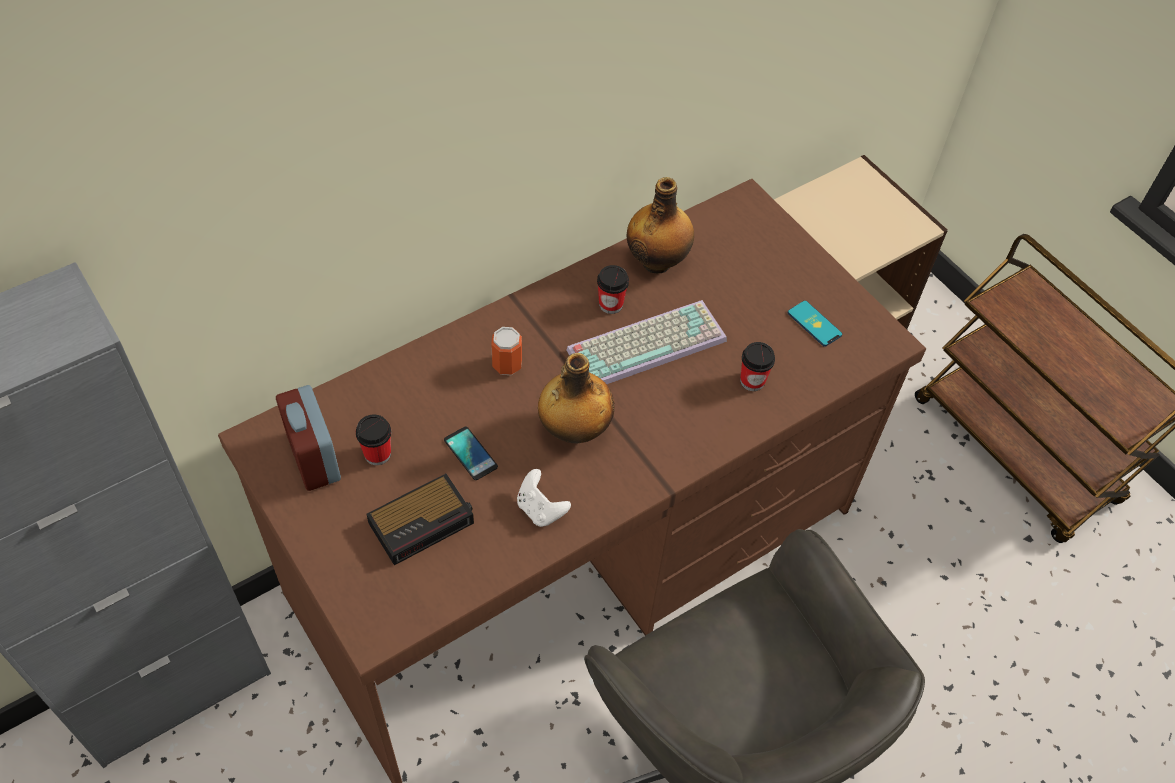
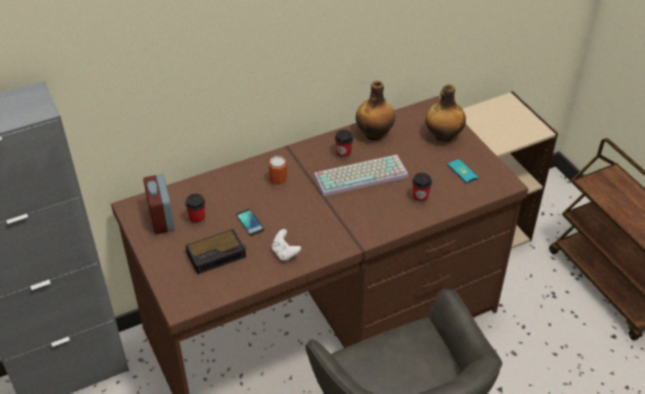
camera: 10 degrees right, 10 degrees down
bottle [538,353,614,443] -> bottle moved to [425,84,466,142]

